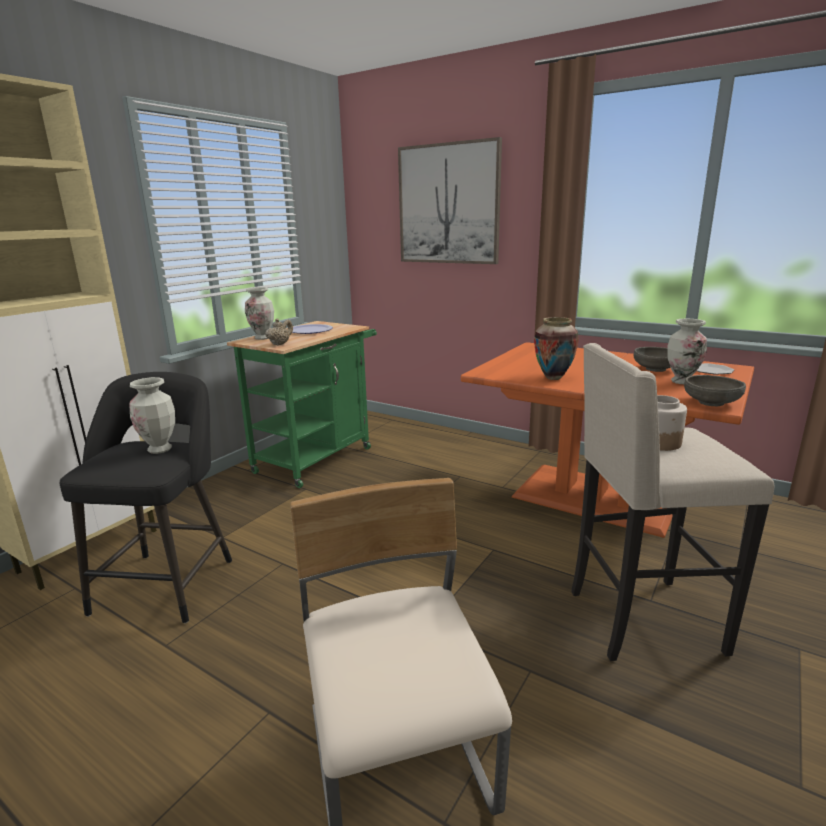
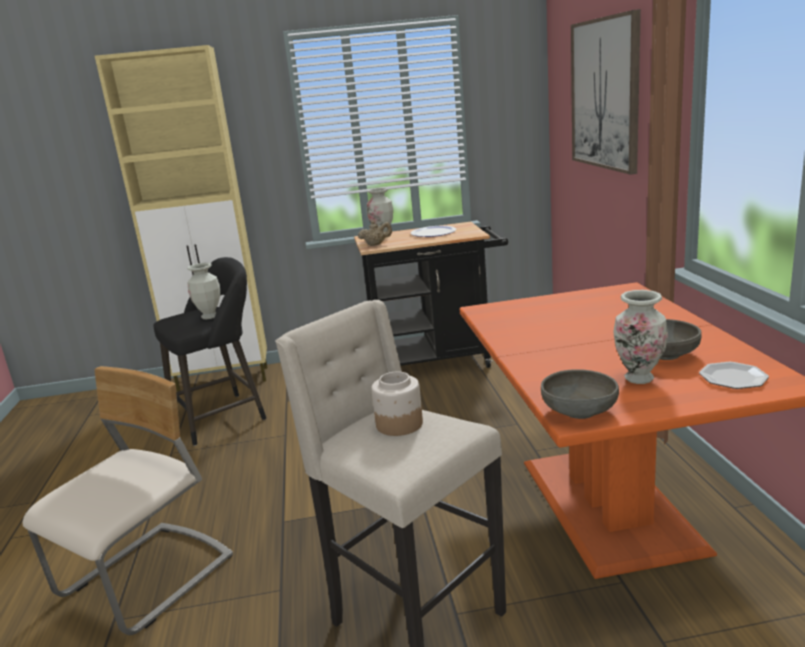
camera: 50 degrees right, 0 degrees up
green cart [227,321,377,488] -> black cart [354,222,508,368]
vase [534,317,579,380] -> none

